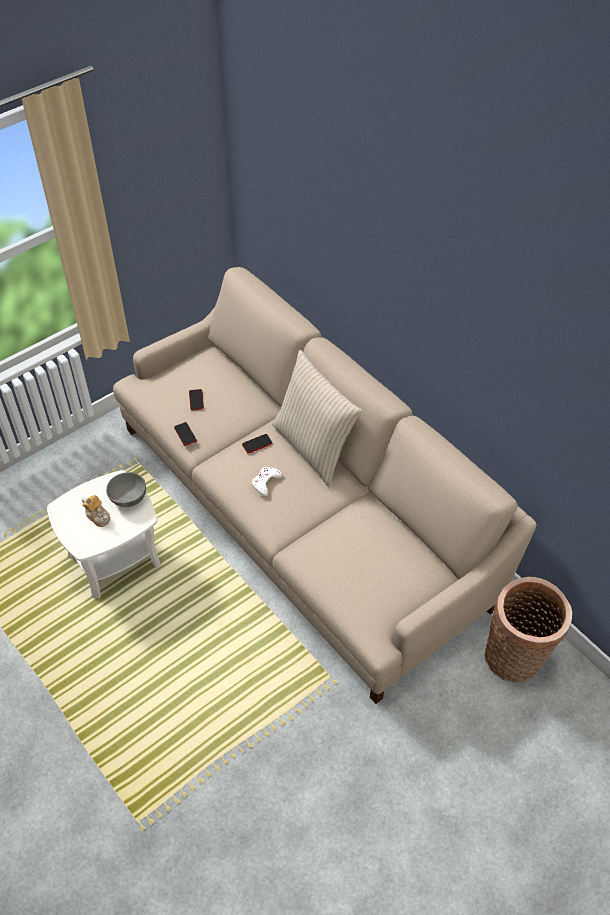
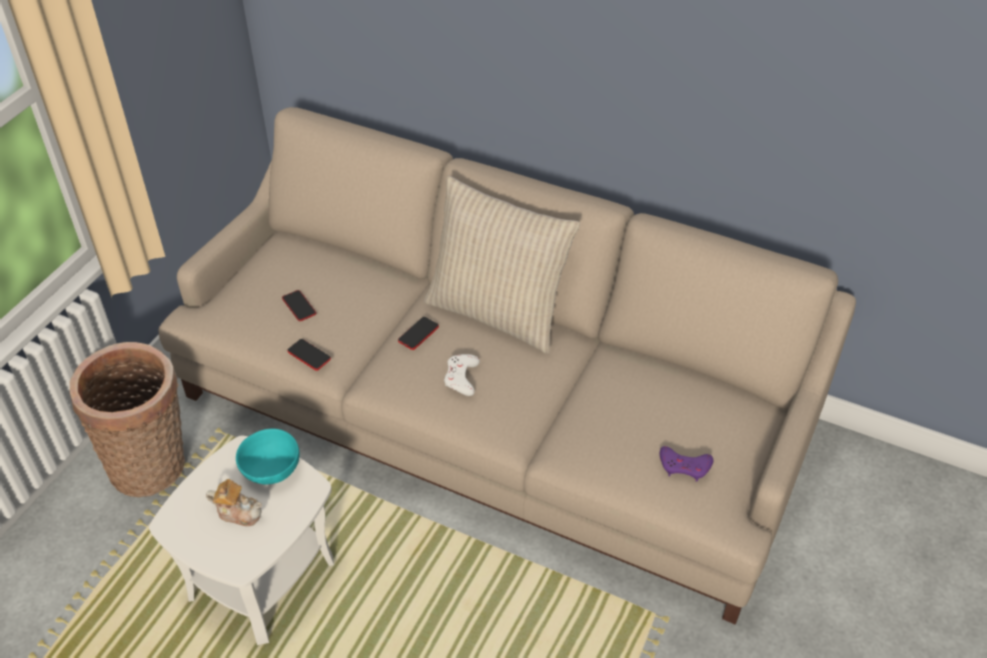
camera: 25 degrees left, 5 degrees down
grey bowl [106,472,146,507] -> turquoise bowl [236,429,300,485]
basket [484,577,573,683] -> basket moved to [70,342,185,497]
none -> purple game controller [660,446,713,482]

